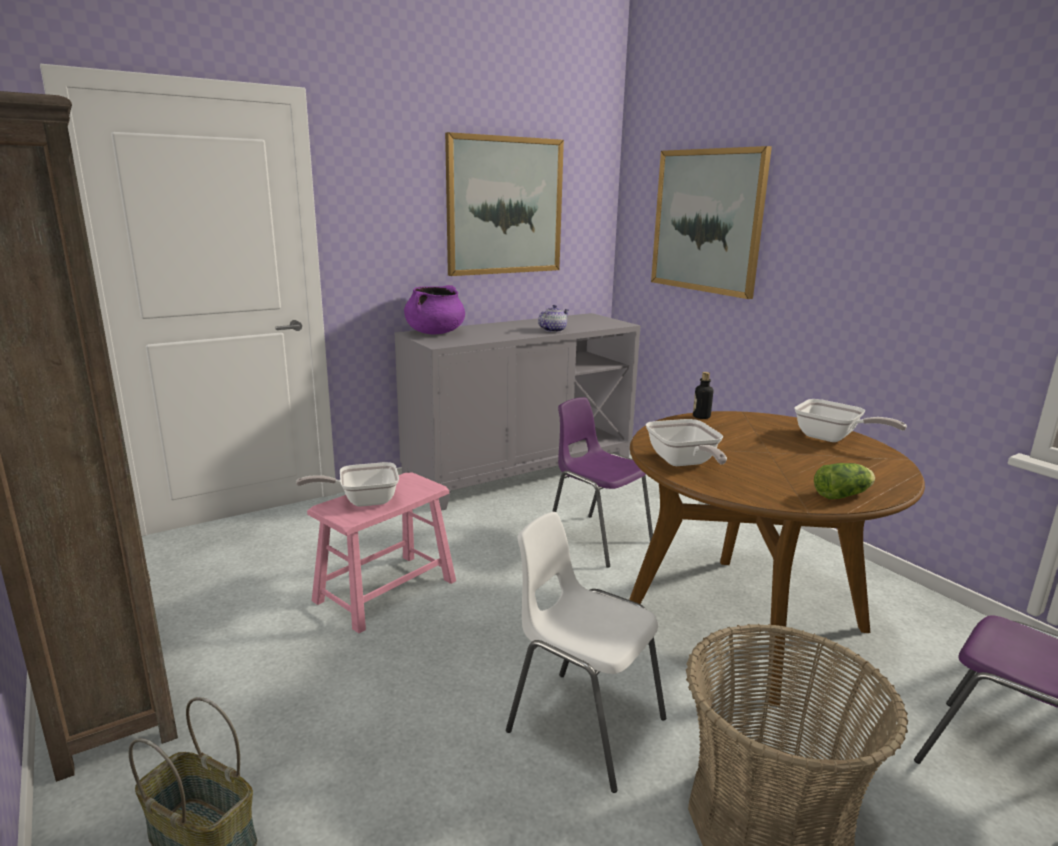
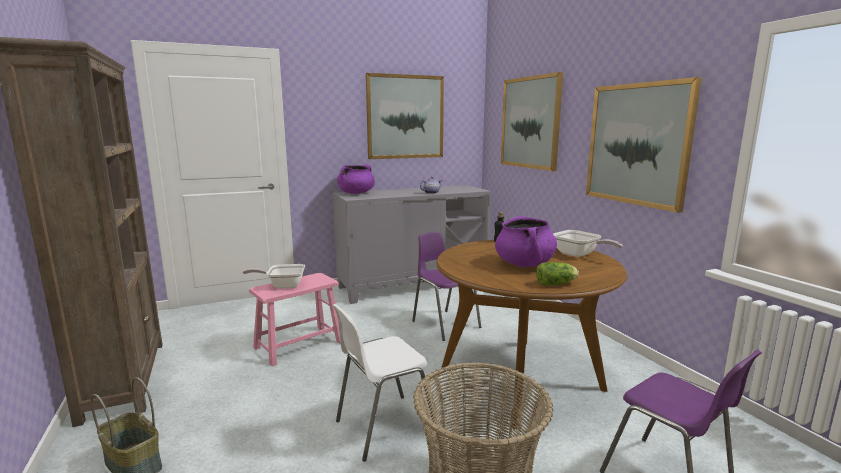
camera: 10 degrees right, 5 degrees down
white chair [506,512,666,793] -> white chair turned 75 degrees counterclockwise [332,304,435,462]
frying pan [646,419,727,466] -> none
none -> purple cooking pot [495,216,557,267]
none -> picture [586,77,702,213]

